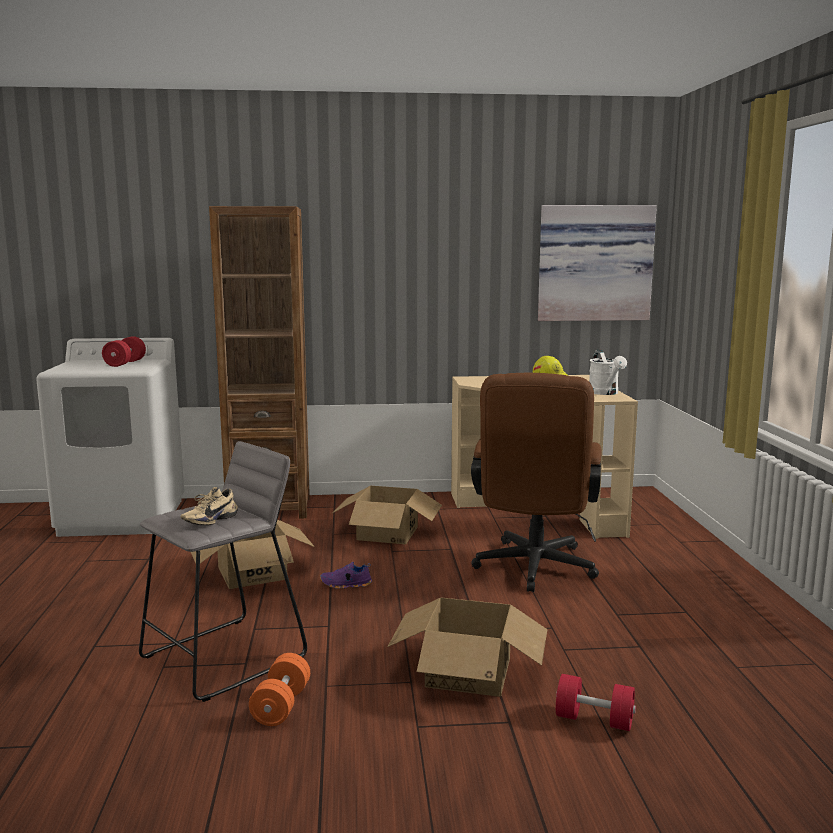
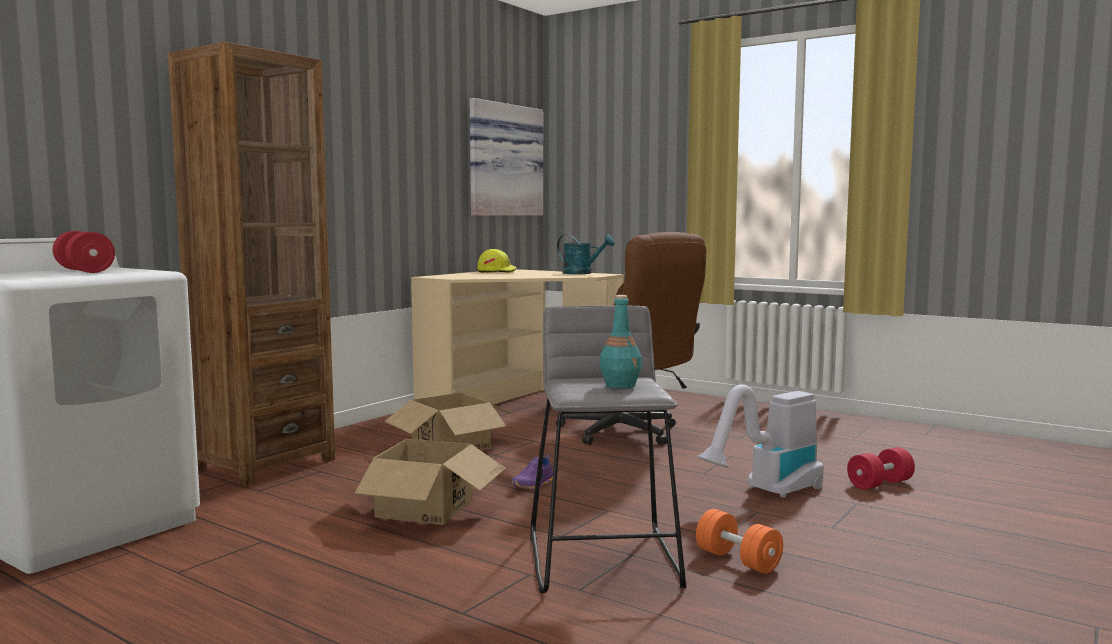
camera: 50 degrees left, 5 degrees down
beige shoe [181,487,238,525] -> turquoise bottle [600,295,642,388]
cardboard box [387,598,547,697] -> vacuum cleaner [697,384,824,498]
white watering can [589,350,627,395] -> turquoise watering can [557,234,615,274]

